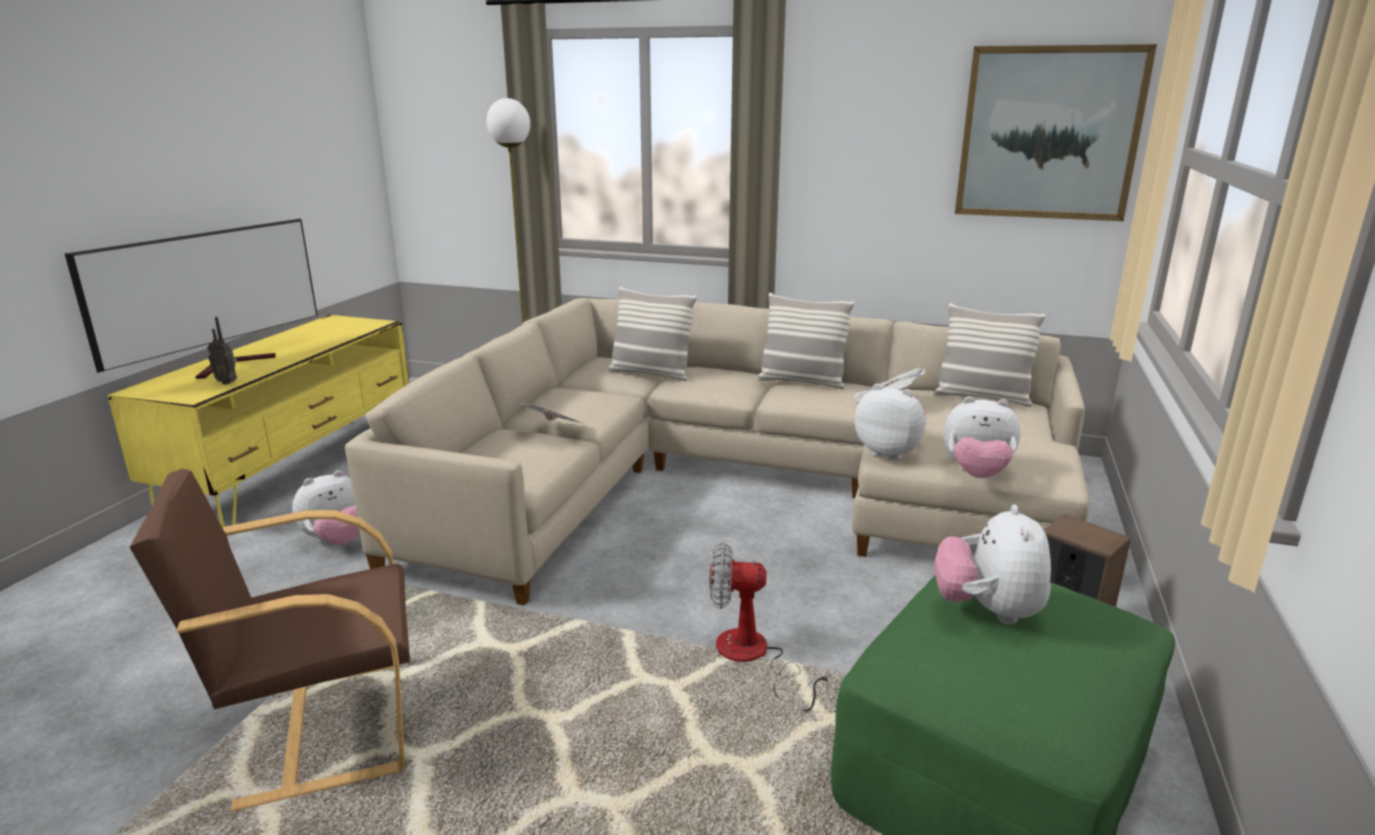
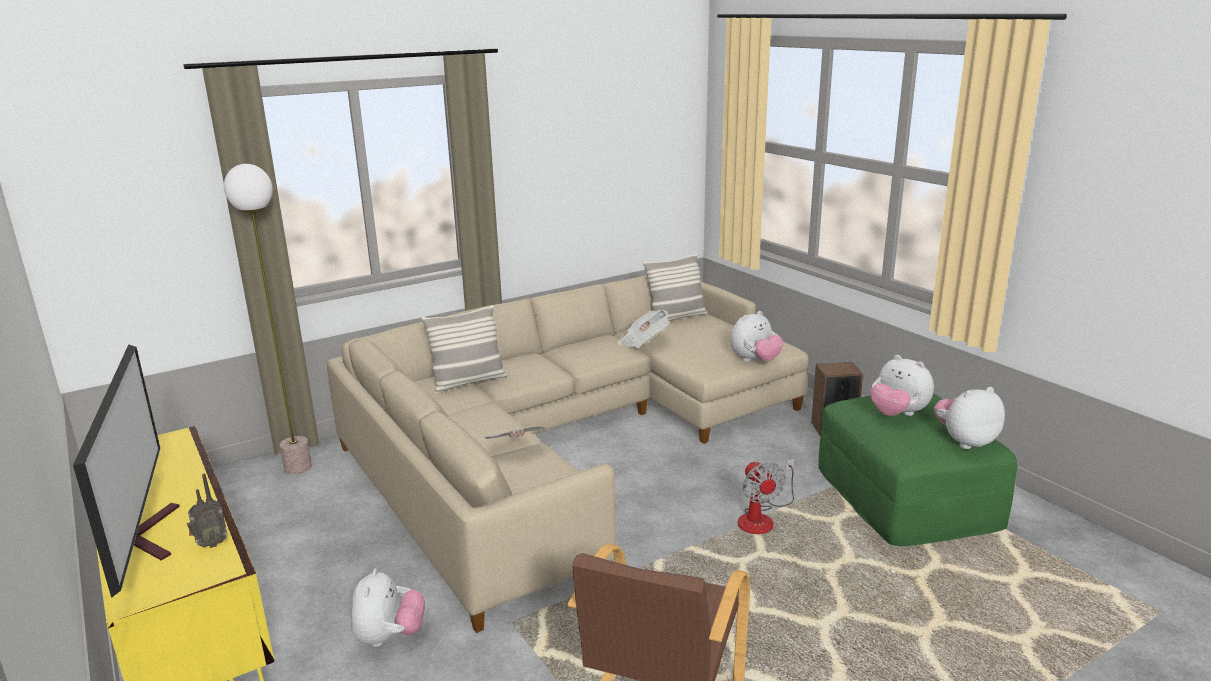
camera: 50 degrees left, 0 degrees up
fan [710,542,829,712] -> fan turned 60 degrees counterclockwise [738,458,794,534]
pillow [757,293,855,389] -> none
plush toy [855,384,928,460] -> plush toy moved to [934,387,1005,449]
picture [955,44,1157,221] -> none

